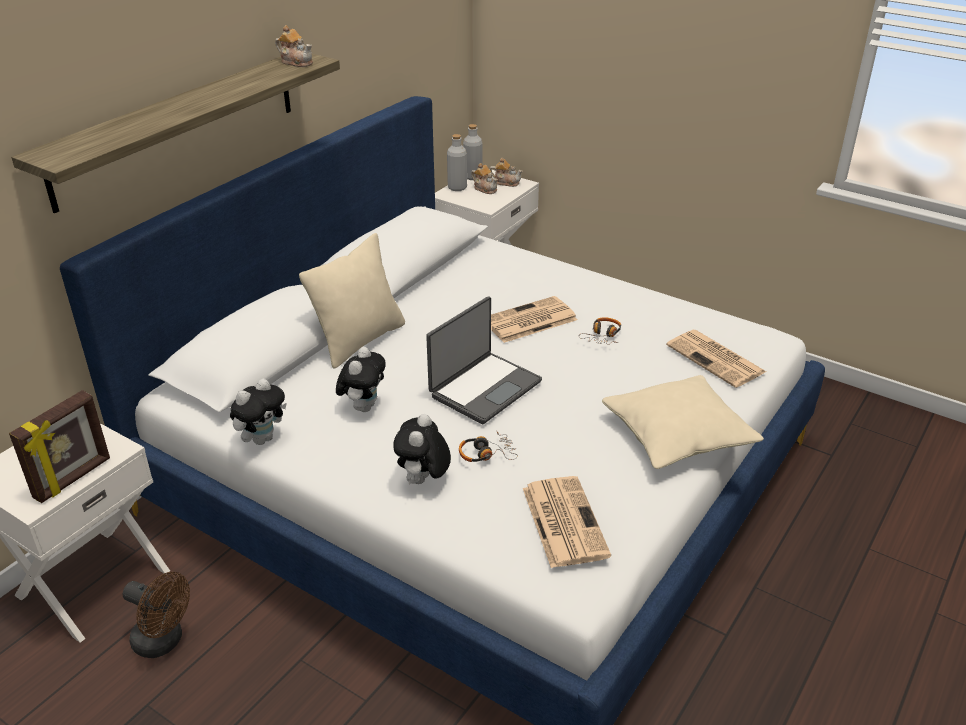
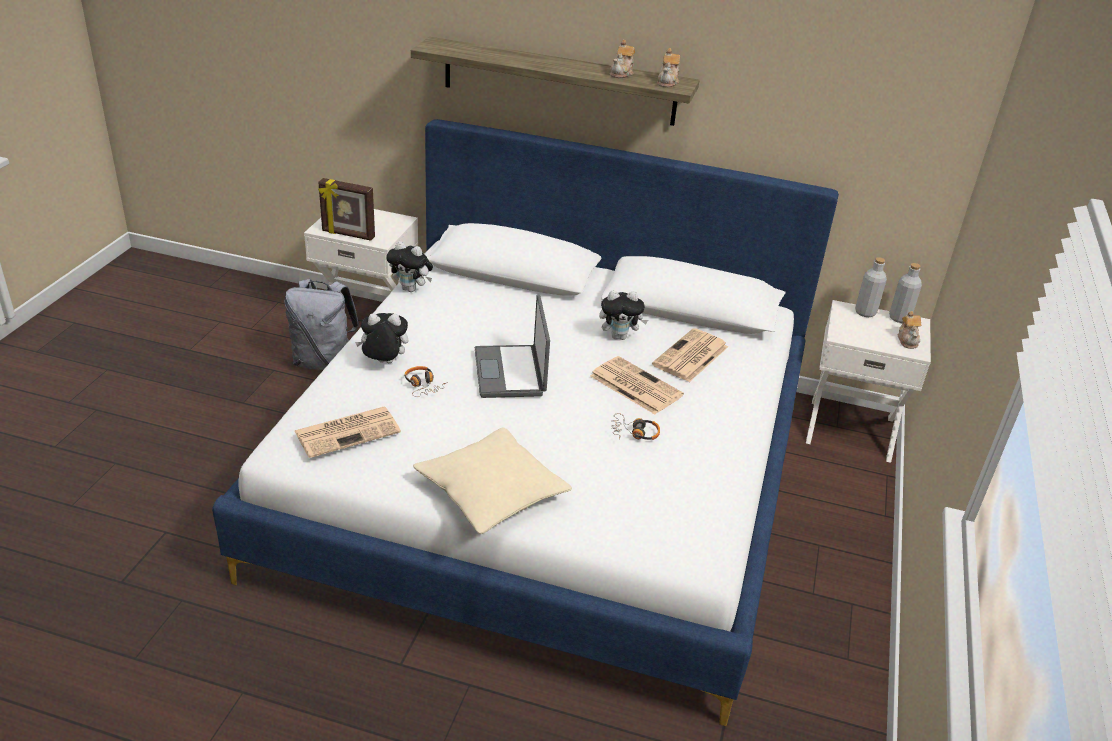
camera: 70 degrees right, 0 degrees up
brown fan [123,572,190,658] -> grey backpack [285,279,359,370]
beige pillow [299,233,405,368] -> none
plush toy [336,347,386,412] -> plush toy moved to [599,290,648,340]
laptop [426,296,542,424] -> laptop turned 60 degrees clockwise [475,295,550,398]
teapot [471,163,498,194] -> teapot moved to [610,40,635,78]
newspaper [666,330,766,388] -> newspaper moved to [652,328,728,382]

